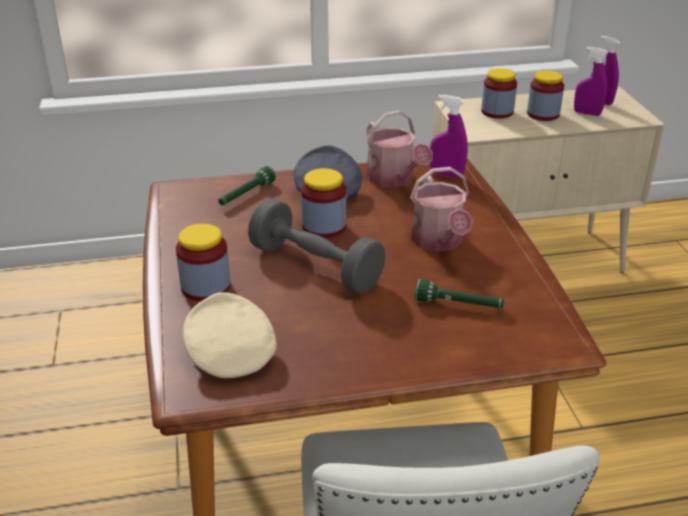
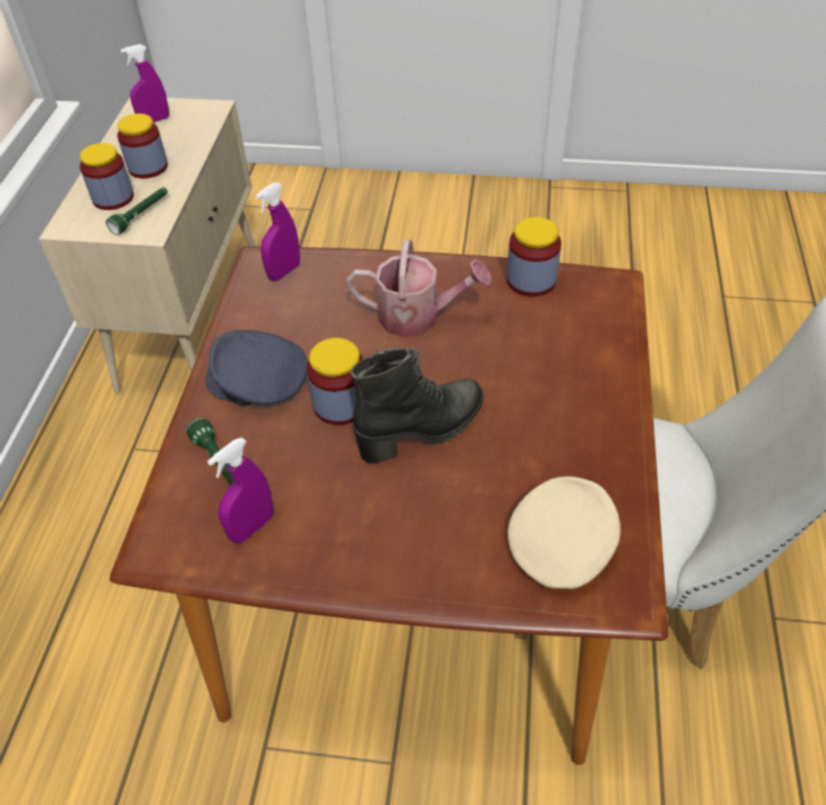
camera: 70 degrees left, 15 degrees up
jar [176,224,231,301] -> jar moved to [507,217,561,297]
beige cap [183,292,277,378] -> beige cap turned 135 degrees clockwise [508,476,621,589]
grey dumbbell [248,198,386,294] -> black boot [350,347,483,464]
watering can [367,110,433,187] -> none
green flashlight [415,279,504,308] -> green flashlight moved to [106,187,168,235]
purple spray bottle [574,47,608,116] -> purple spray bottle moved to [207,437,273,543]

